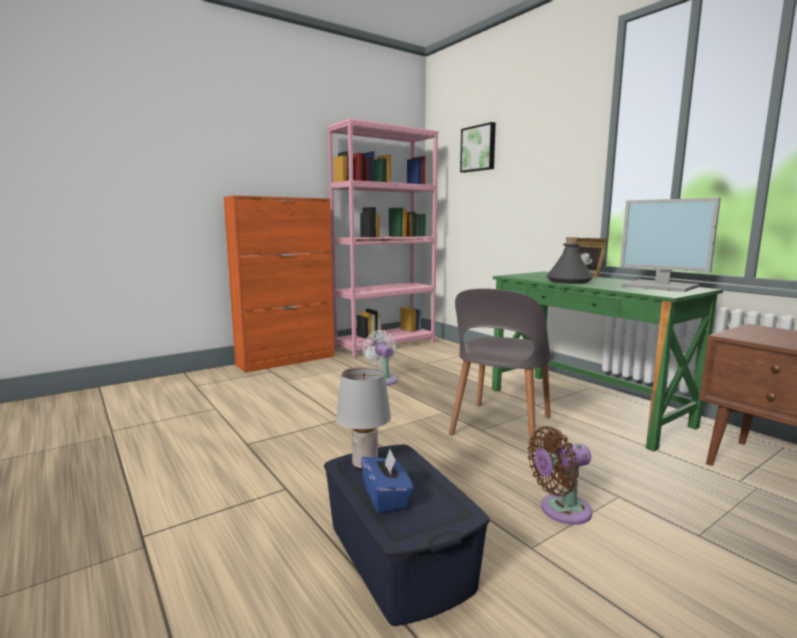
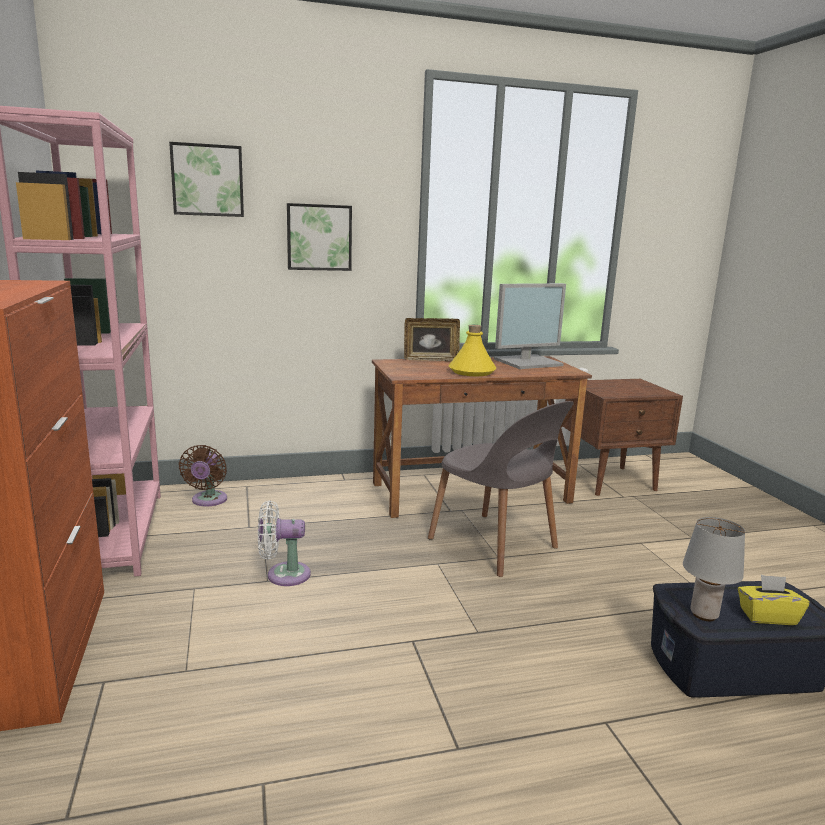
camera: 70 degrees left, 5 degrees up
blue tissue box [361,449,414,514] -> yellow tissue box [738,575,809,625]
green desk [492,272,723,452] -> brown desk [372,356,592,518]
brown fan [528,426,592,525] -> brown fan moved to [179,445,227,507]
grey bottle [546,237,593,284] -> yellow bottle [449,325,496,376]
none -> picture [287,203,352,271]

